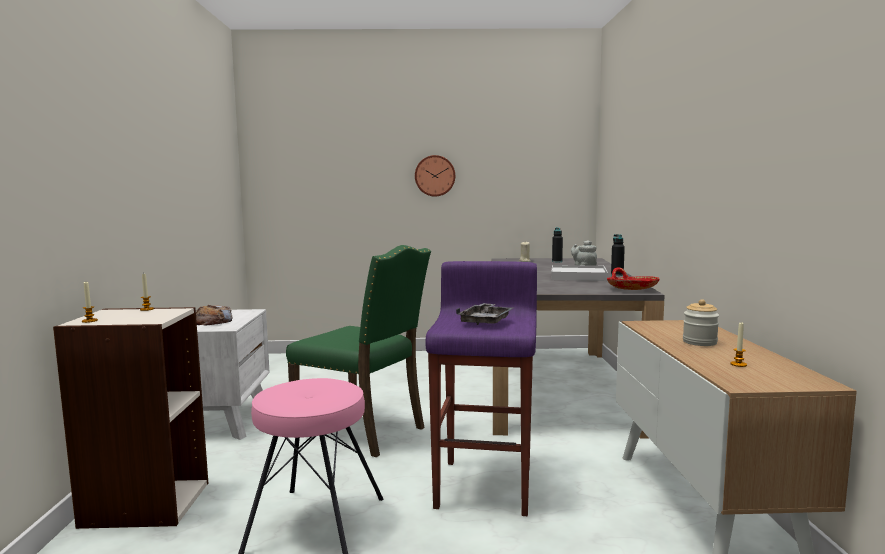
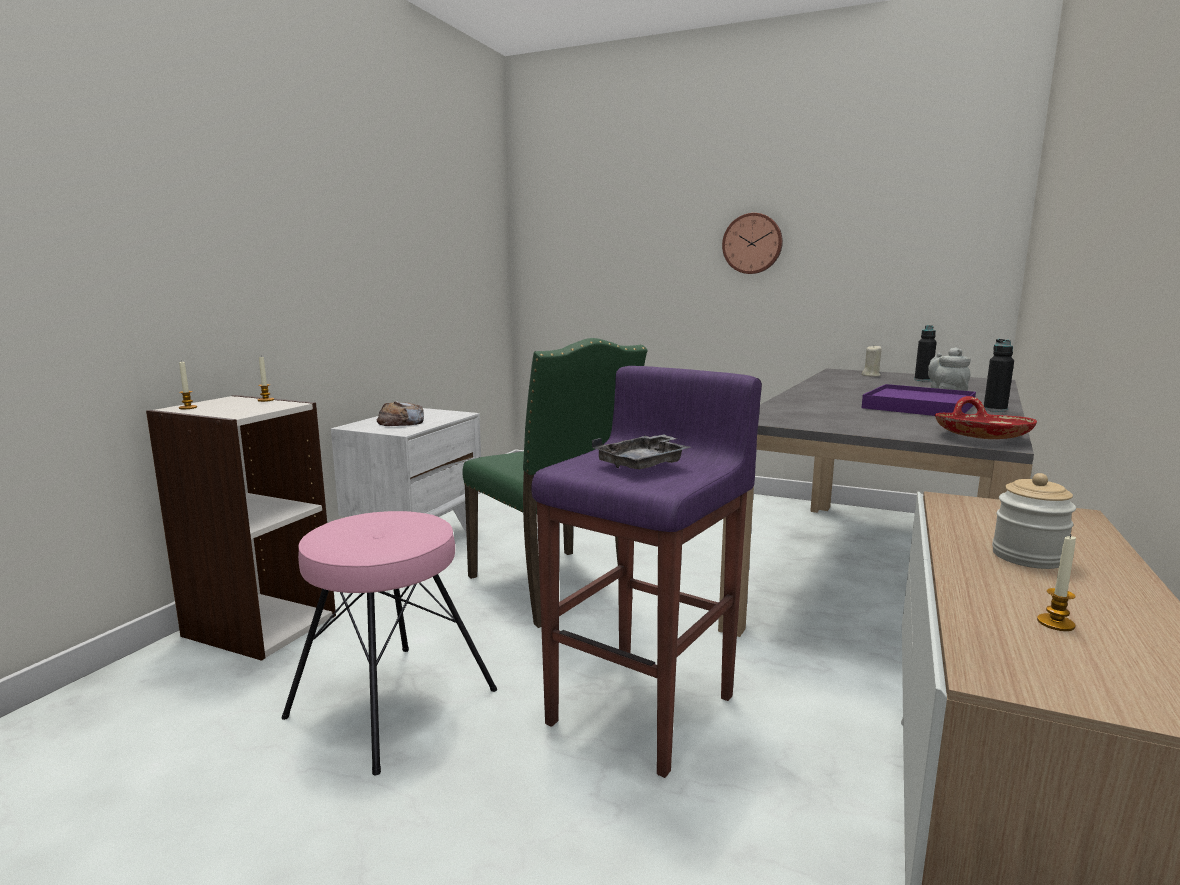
camera: 25 degrees right, 5 degrees up
white tray [551,265,608,281] -> purple tray [862,384,976,416]

